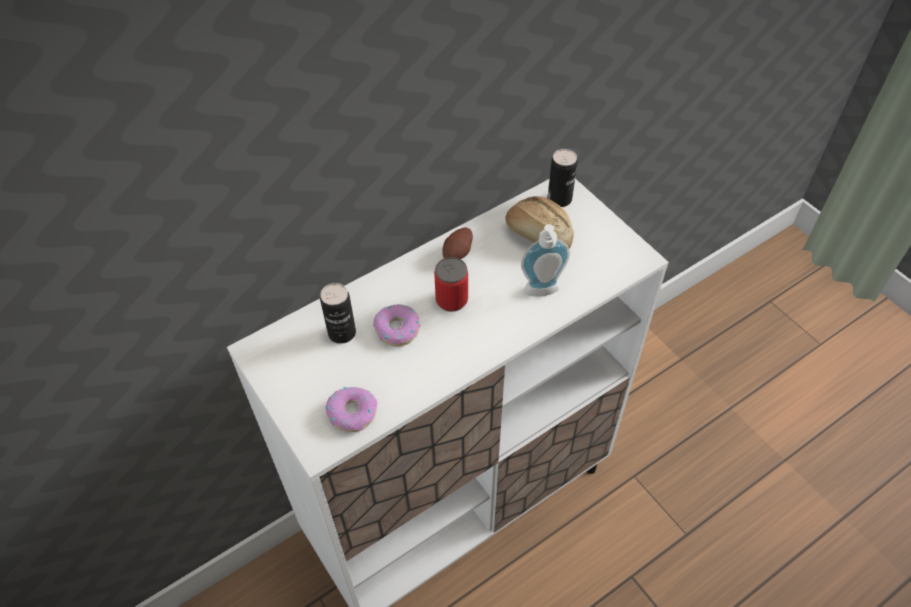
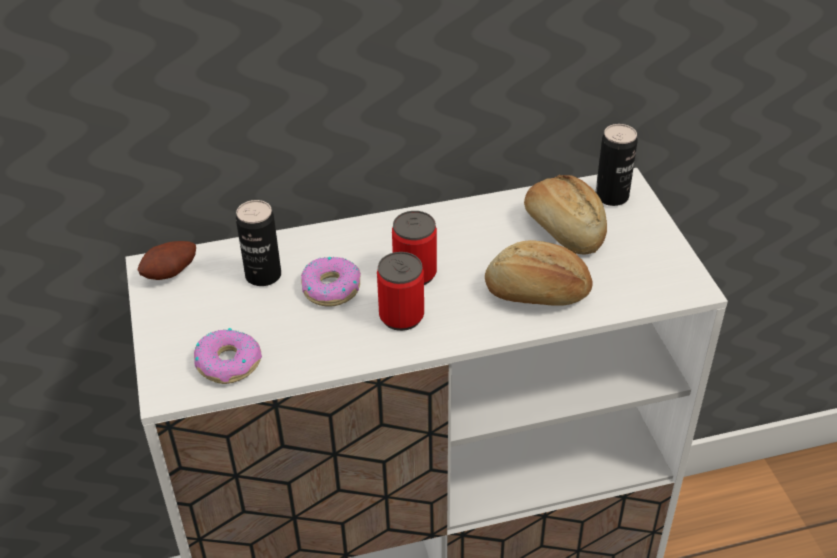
camera: 20 degrees right, 10 degrees down
potato [442,228,473,259] -> potato moved to [138,241,196,280]
soap dispenser [521,224,570,297] -> bread [485,240,593,306]
none -> can [377,252,424,331]

